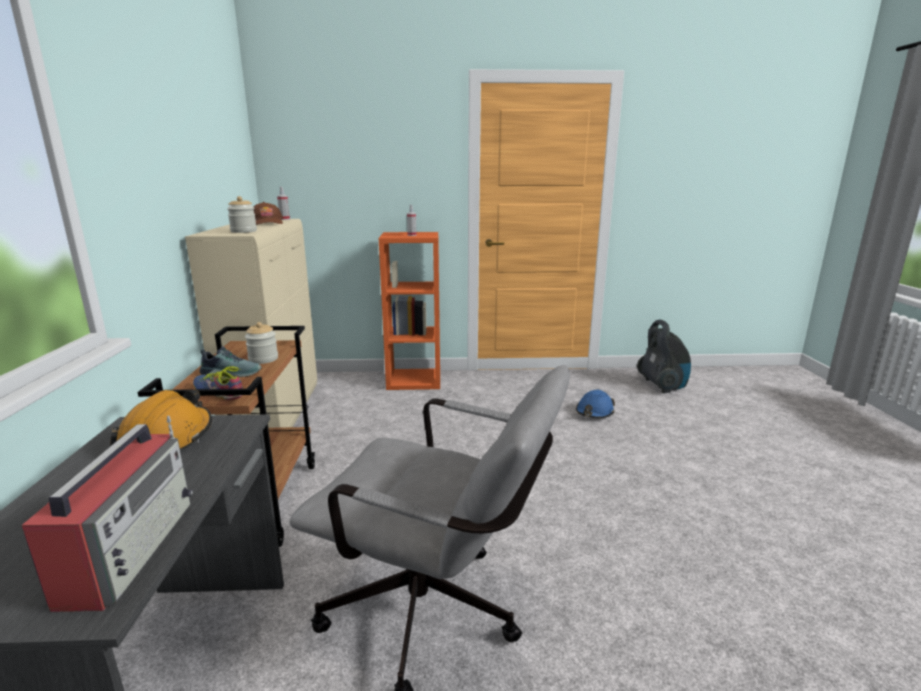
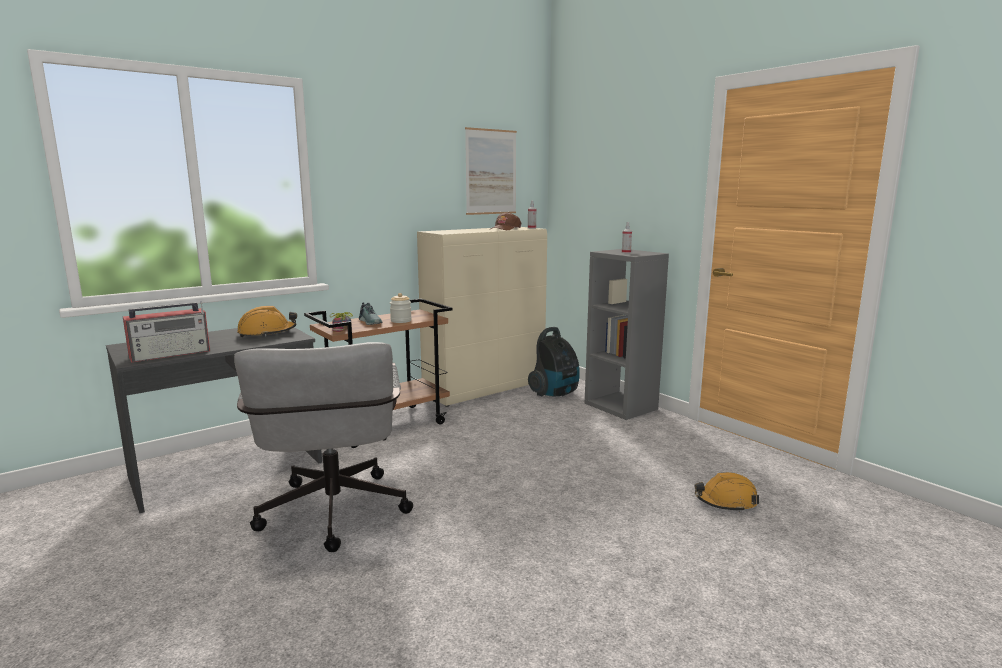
camera: 55 degrees right, 5 degrees down
jar [227,196,257,233] -> none
orange bookcase [379,232,440,390] -> grey bookcase [585,249,669,420]
blue hard hat [576,390,615,418] -> orange hard hat [694,472,759,512]
vacuum cleaner [637,320,691,393] -> vacuum cleaner moved to [528,327,580,396]
none -> picture [465,127,517,215]

